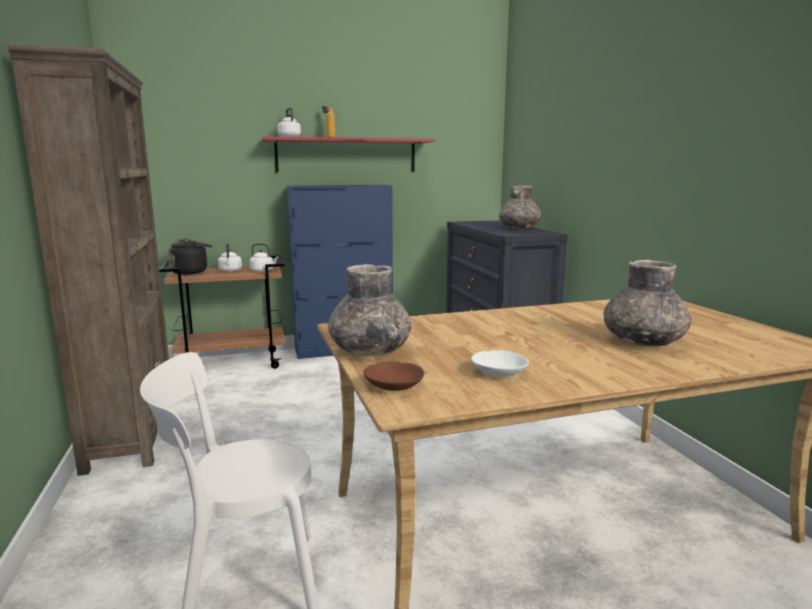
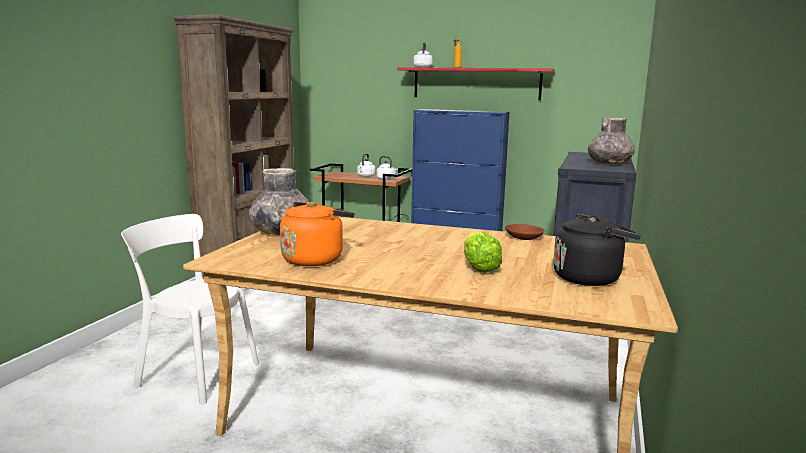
camera: 35 degrees right, 0 degrees up
black kettle [168,238,212,275] -> black kettle moved to [553,214,641,286]
brown bowl [363,362,424,391] -> brown bowl moved to [505,224,544,240]
white bowl [471,350,529,377] -> orange kettle [280,202,354,266]
grey vase [604,260,691,347] -> lettuce [464,232,502,272]

